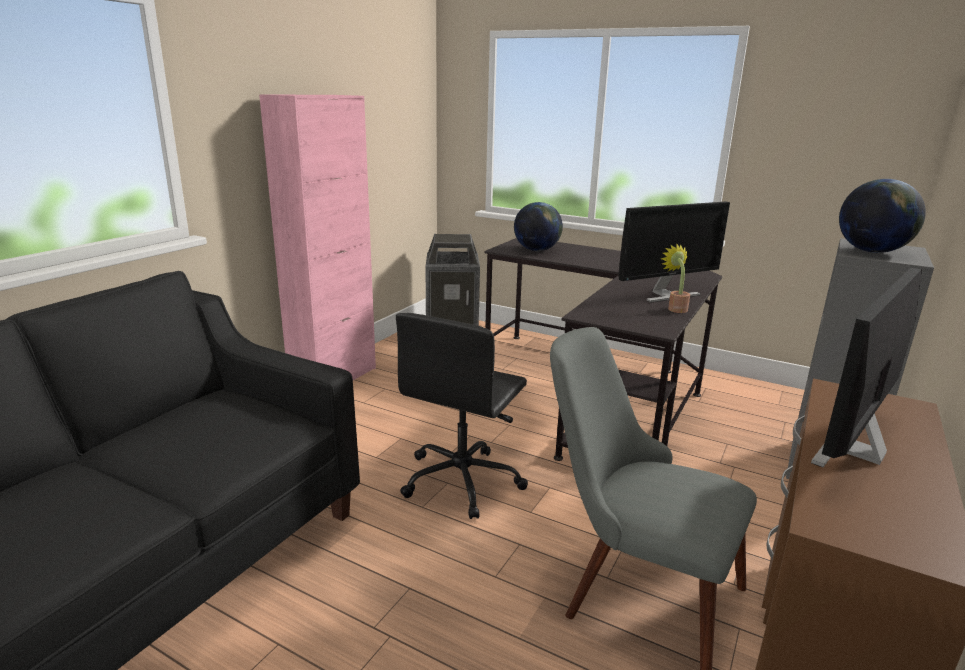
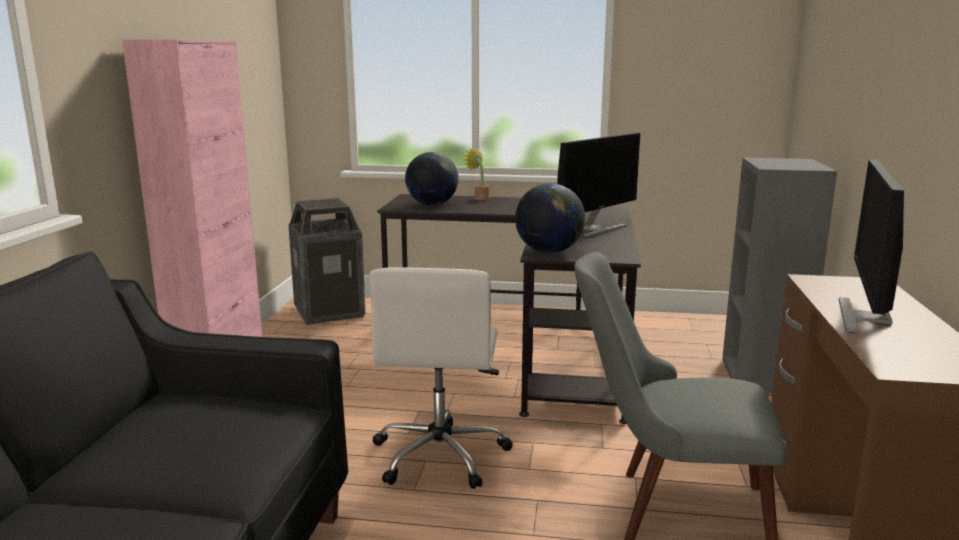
camera: 20 degrees left, 5 degrees down
black office chair [396,313,528,519] -> white office chair [369,267,513,489]
potted plant [660,244,690,313] -> potted plant moved to [464,148,490,201]
globe [839,179,926,253] -> globe moved to [515,183,585,253]

